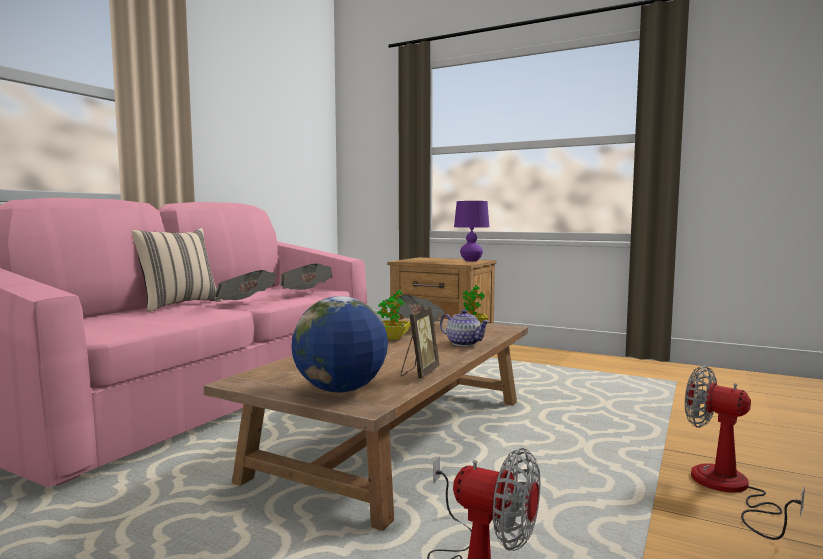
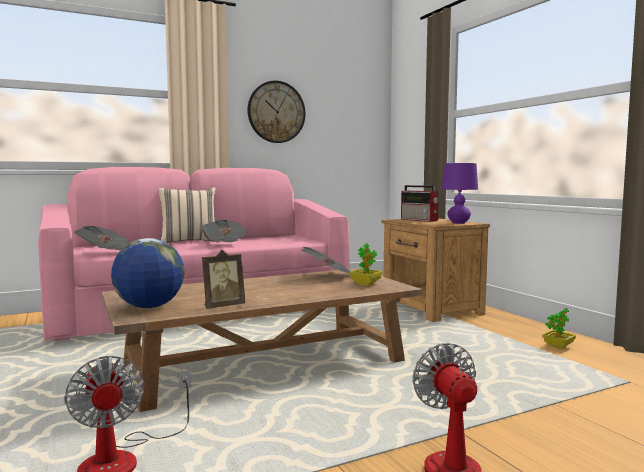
camera: 35 degrees right, 0 degrees up
newspaper [281,263,333,290] -> newspaper moved to [74,226,129,250]
potted plant [377,290,411,340] -> potted plant moved to [542,308,576,349]
teapot [440,309,490,346] -> none
none -> wall clock [248,81,305,143]
none -> radio [401,185,439,222]

